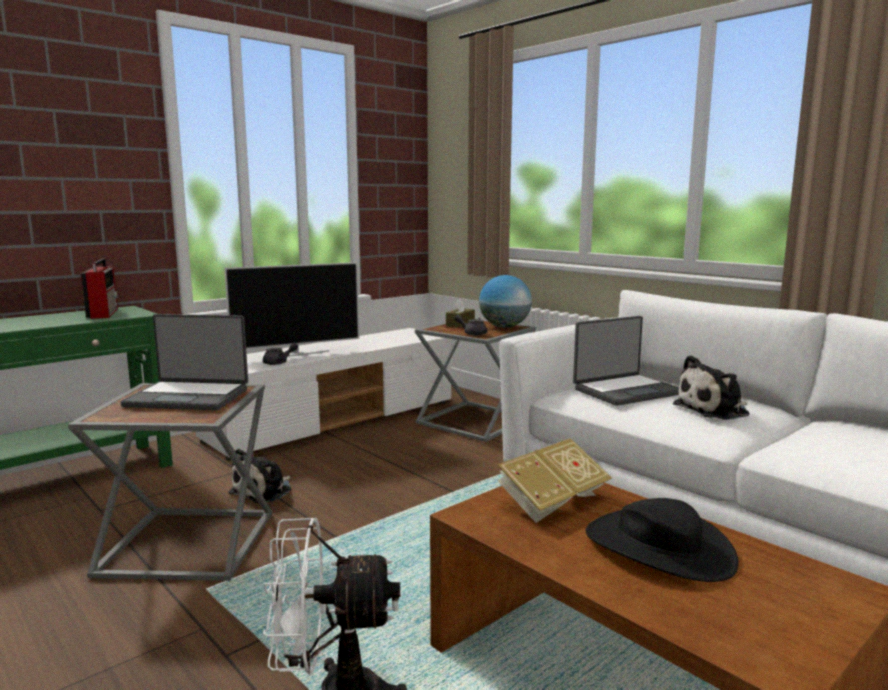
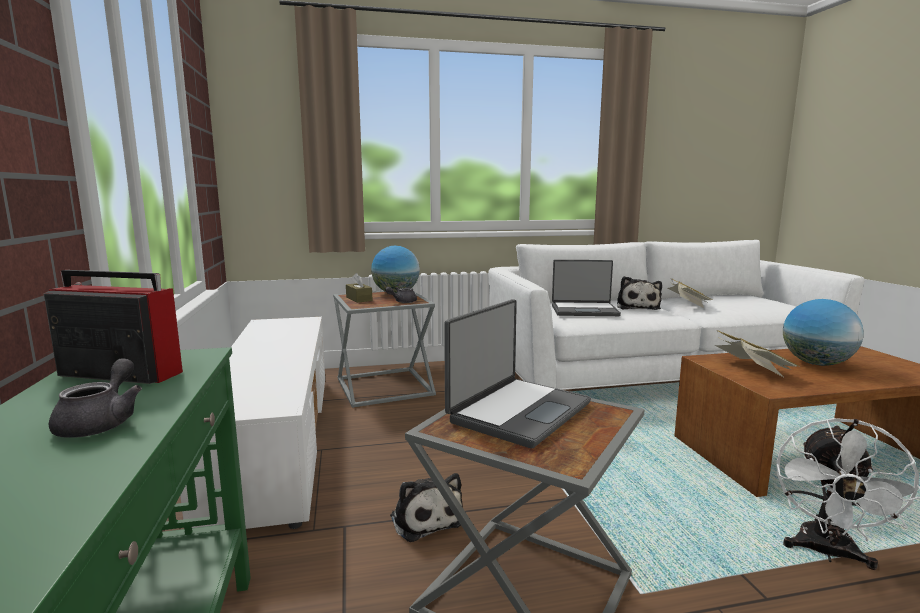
camera: 60 degrees left, 0 degrees up
television [224,262,360,356] -> none
grey teapot [263,343,298,365] -> grey teapot moved to [49,358,142,438]
laptop [573,316,679,406] -> laptop turned 90 degrees clockwise [552,260,621,316]
black hat [585,498,738,582] -> globe [783,299,864,366]
none -> book [668,278,712,308]

